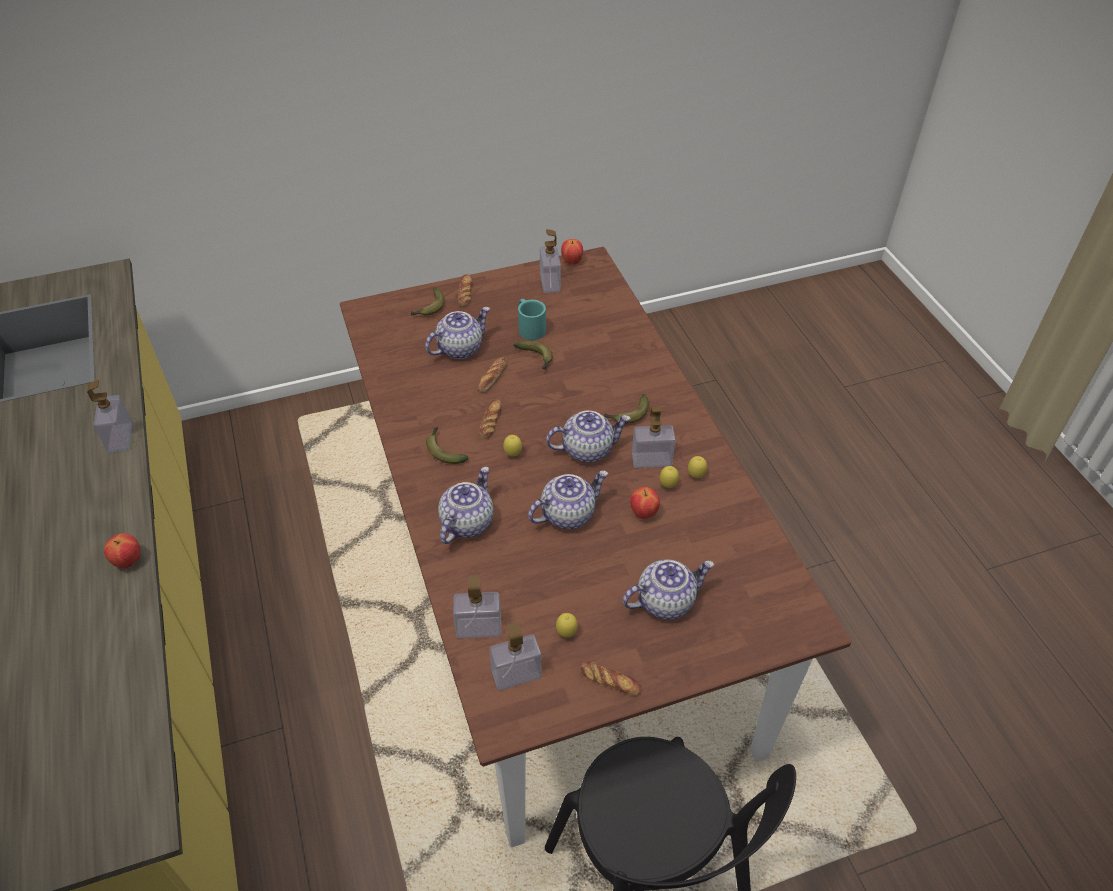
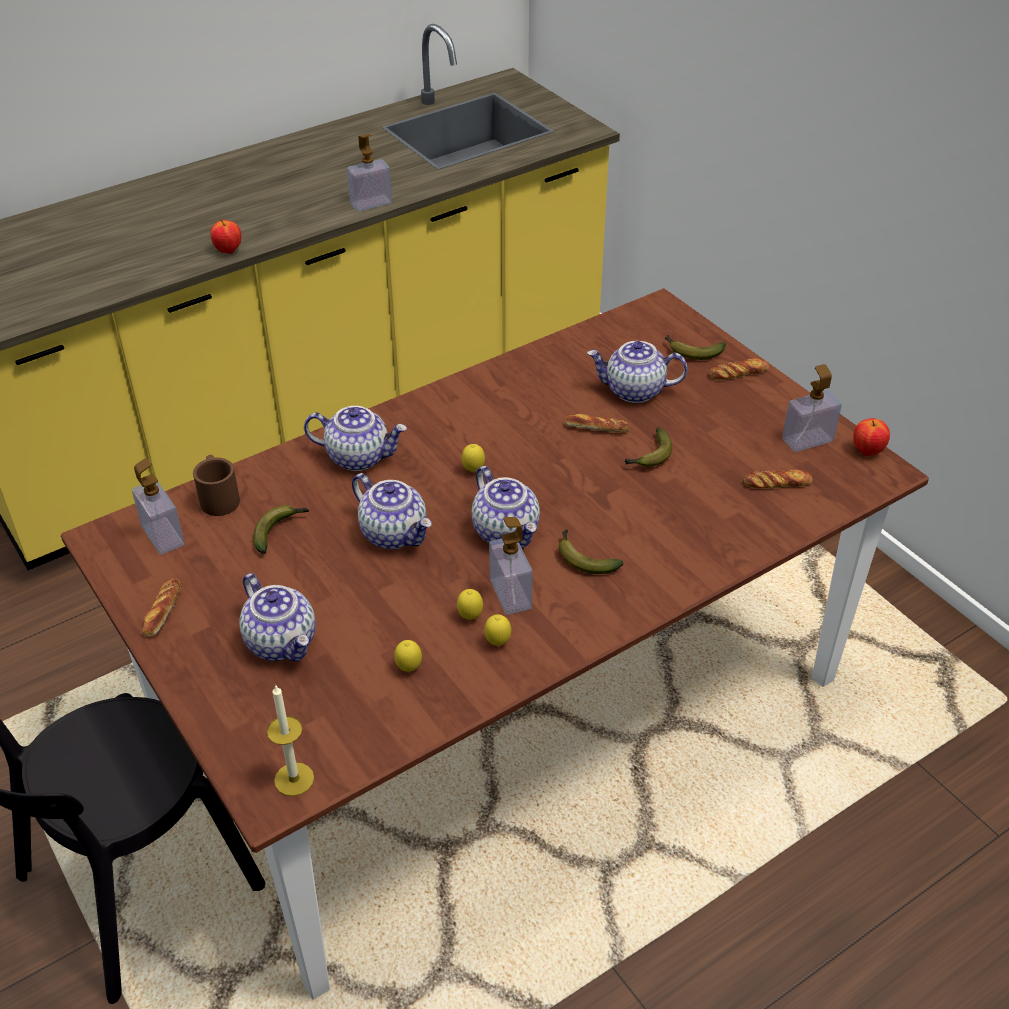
camera: 75 degrees right, 5 degrees down
teapot [425,307,490,359] -> teapot turned 150 degrees clockwise [587,341,688,403]
banana [426,427,469,464] -> banana moved to [253,505,309,554]
soap dispenser [453,575,501,638] -> brown mug [193,455,240,516]
bread [479,399,502,439] -> bread moved to [744,469,812,489]
turquoise mug [518,299,546,340] -> none
lemon [556,613,578,637] -> lemon moved to [394,640,422,672]
apple [630,487,660,519] -> none
none -> candle [267,686,314,796]

